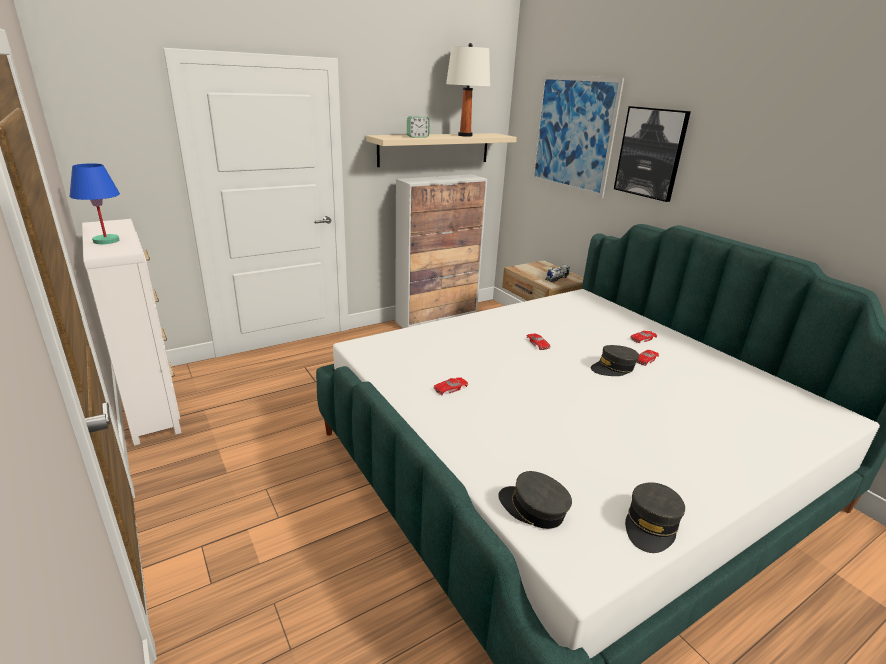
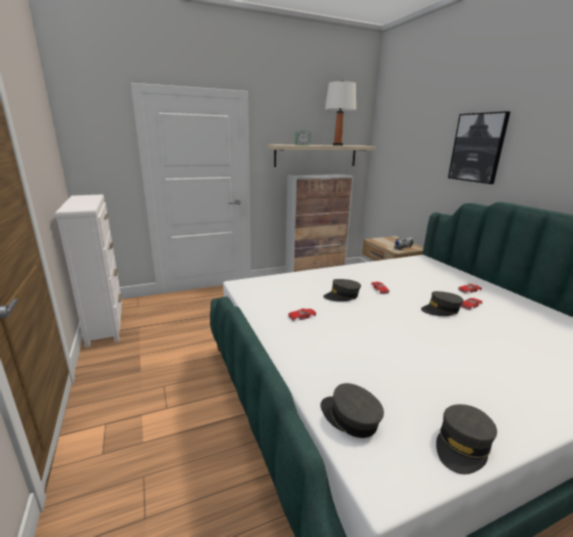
camera: 10 degrees right, 5 degrees down
blue table lamp [70,163,120,244] -> none
picture [531,75,624,198] -> none
none -> grey cap [323,279,361,302]

